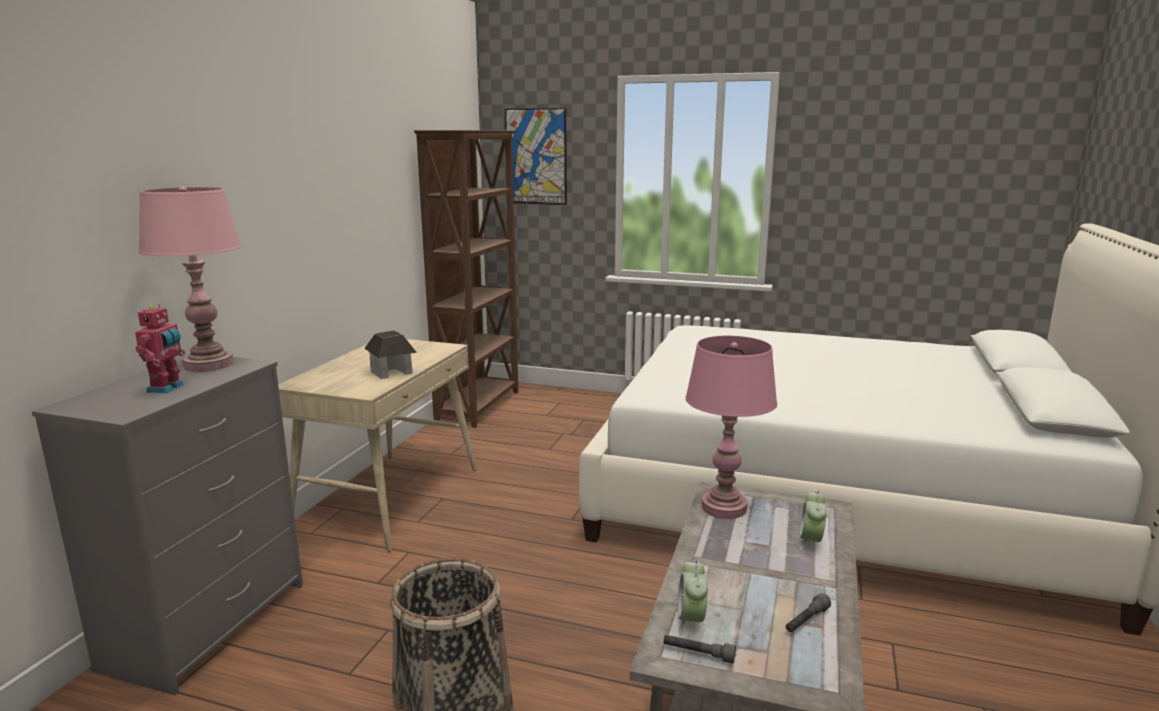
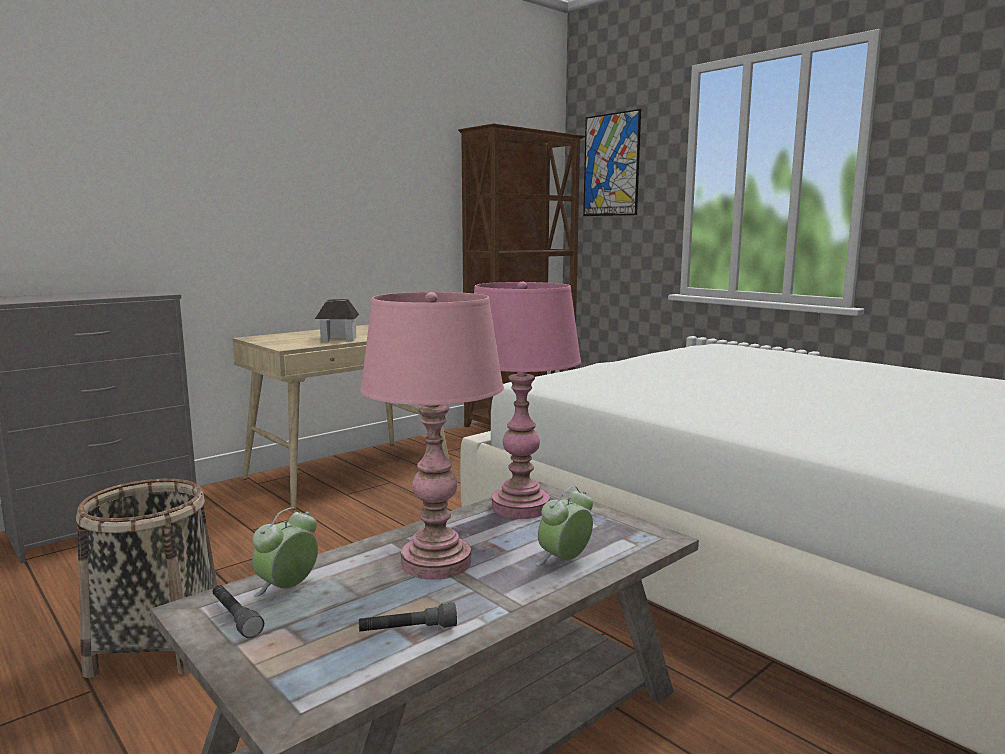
camera: 30 degrees right, 5 degrees down
toy robot [135,304,185,393] -> none
pink table lamp [139,187,241,372] -> pink table lamp moved to [360,292,504,579]

